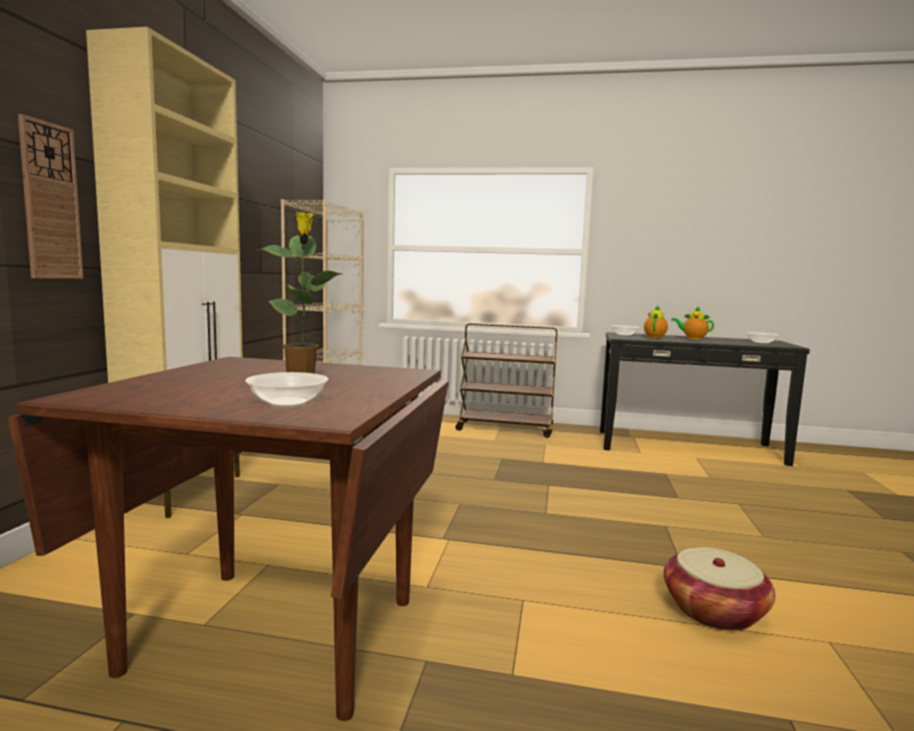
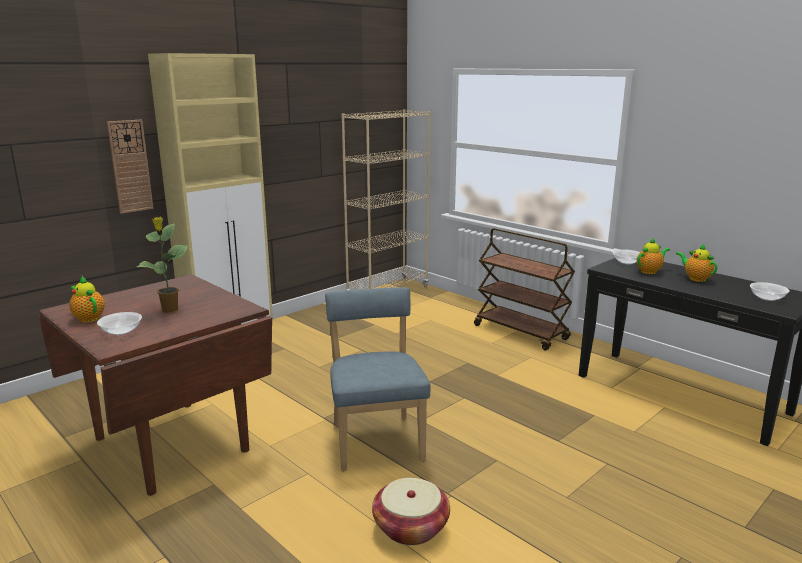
camera: 35 degrees right, 10 degrees up
none -> teapot [69,276,105,322]
none -> blue chair [325,287,430,471]

